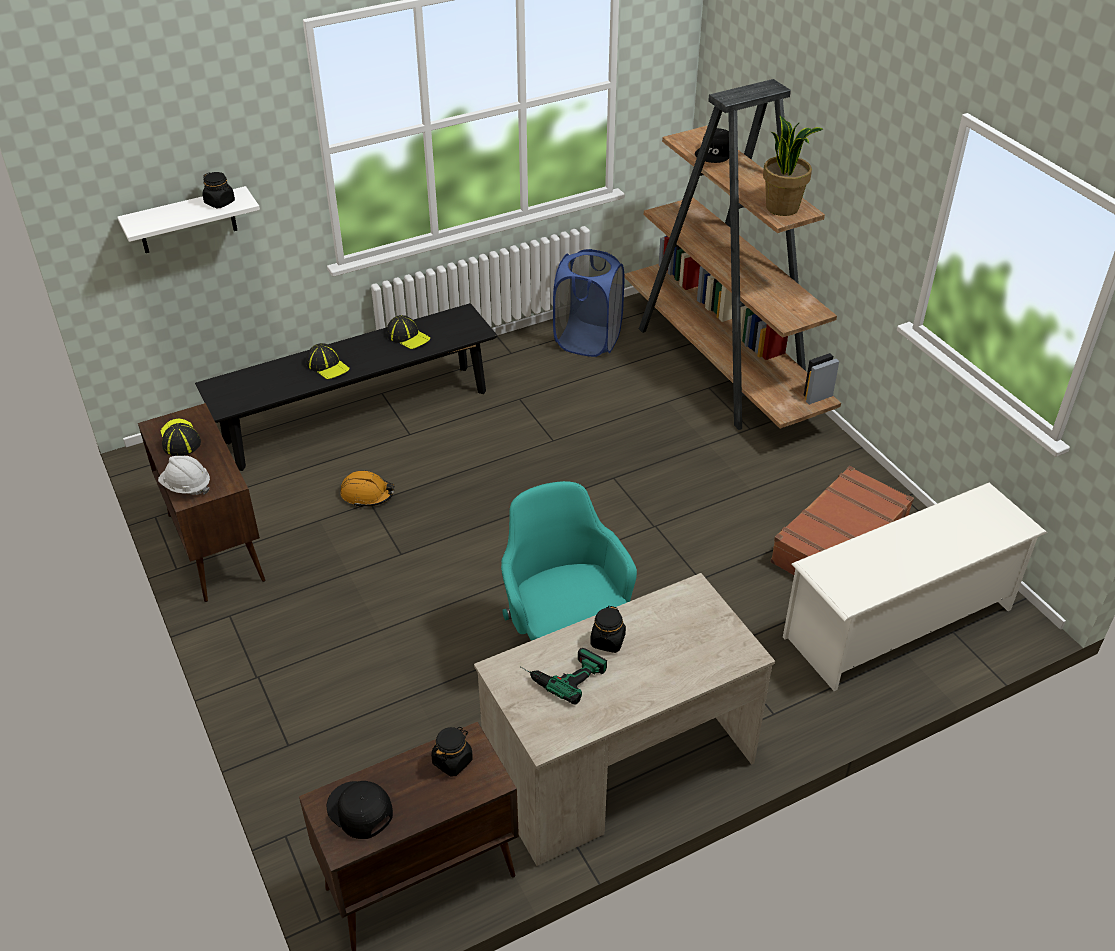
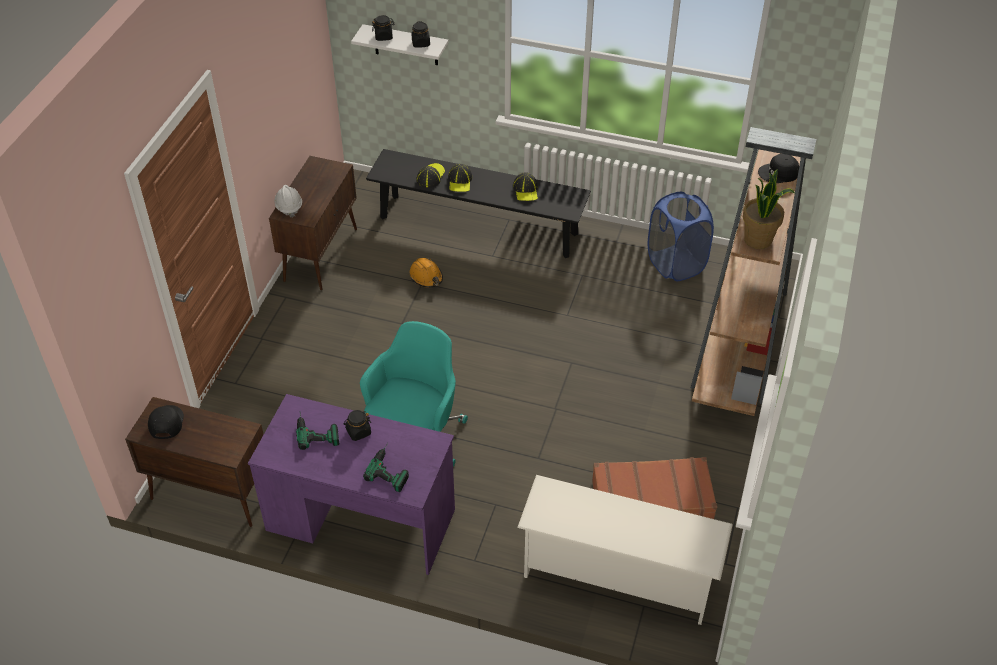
camera: 45 degrees right, 5 degrees up
cap [161,419,201,456] -> cap moved to [417,163,445,188]
black jar [431,727,473,777] -> black jar moved to [372,15,395,41]
beige desk [474,573,775,866] -> purple desk [248,394,455,575]
none -> power drill [363,443,409,492]

